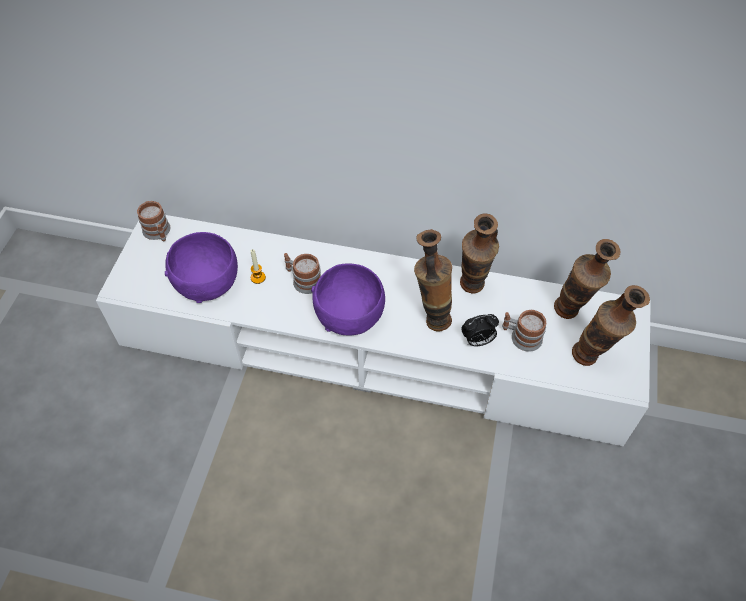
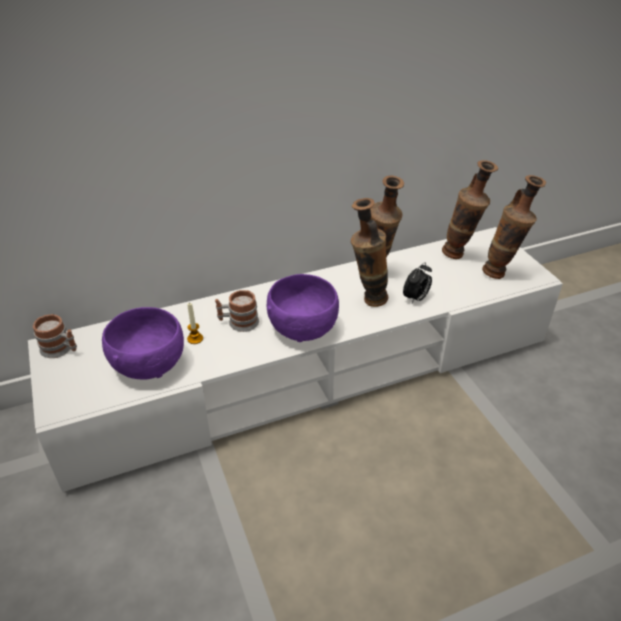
camera: 35 degrees left, 15 degrees down
mug [502,310,546,352] -> none

